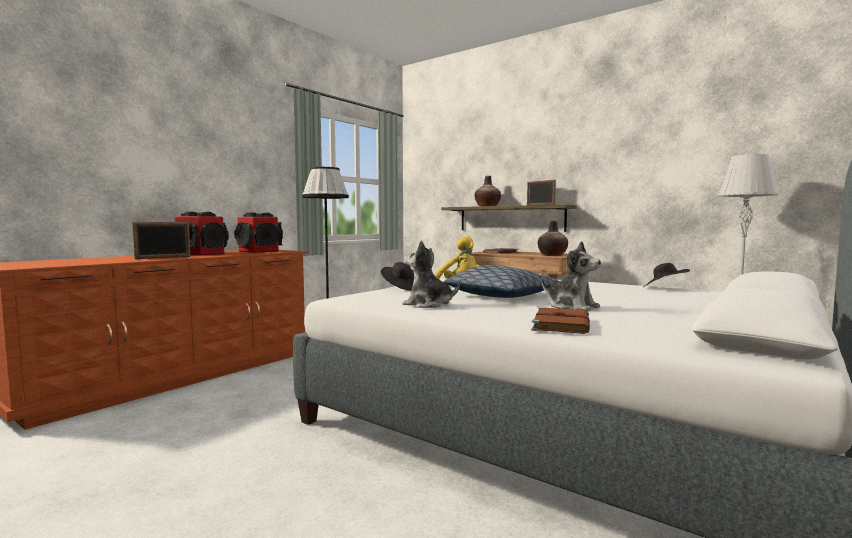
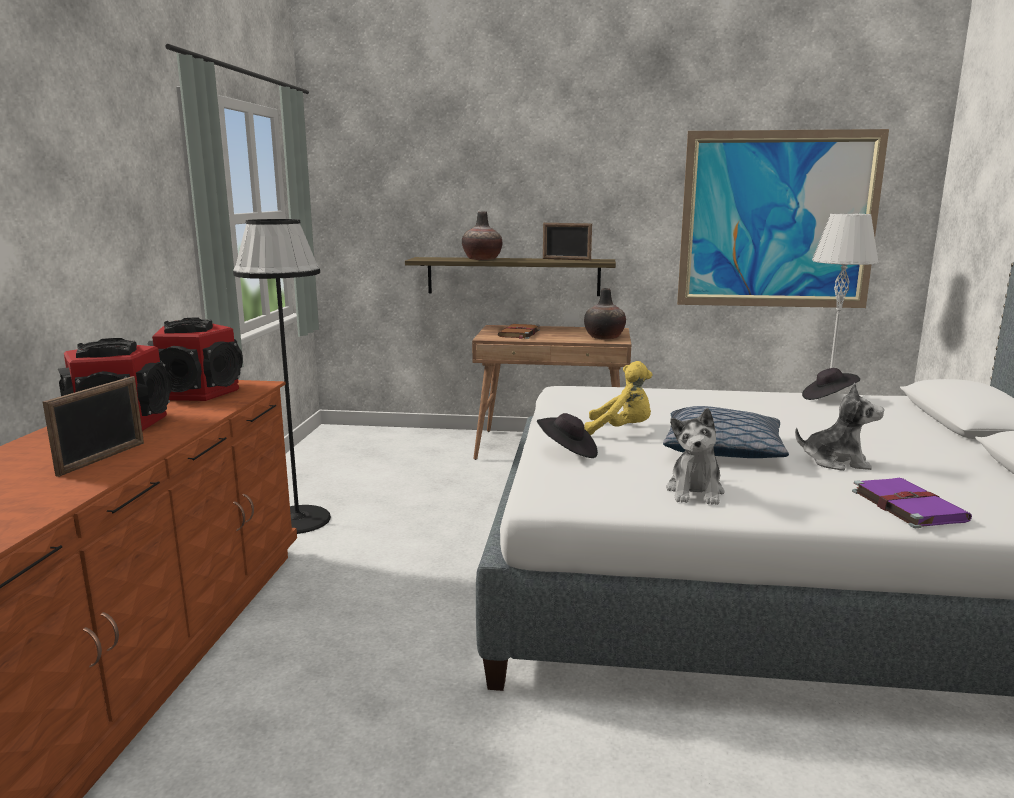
camera: 30 degrees left, 10 degrees up
plush toy [402,241,460,308] -> plush toy turned 75 degrees counterclockwise [666,408,725,505]
brown book [531,307,590,334] -> purple book [852,478,972,528]
none -> picture [677,129,889,308]

